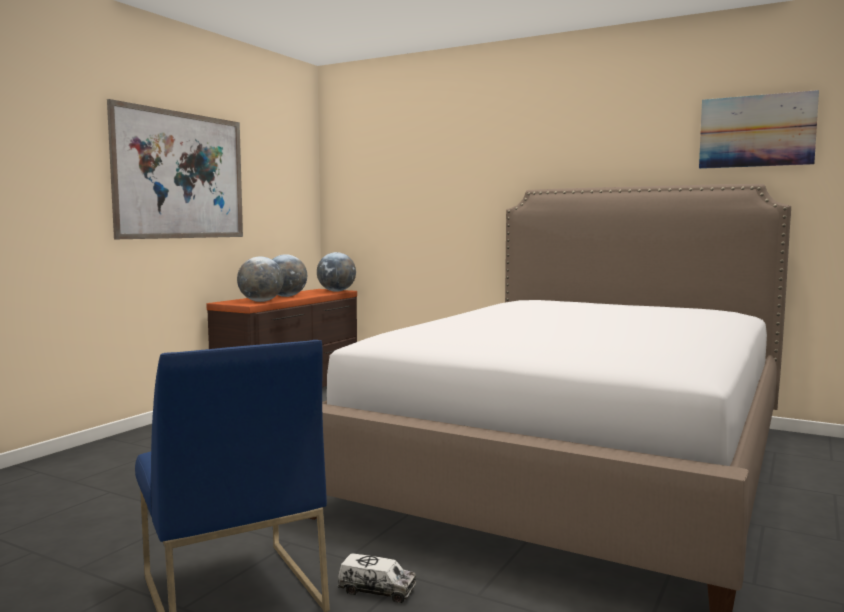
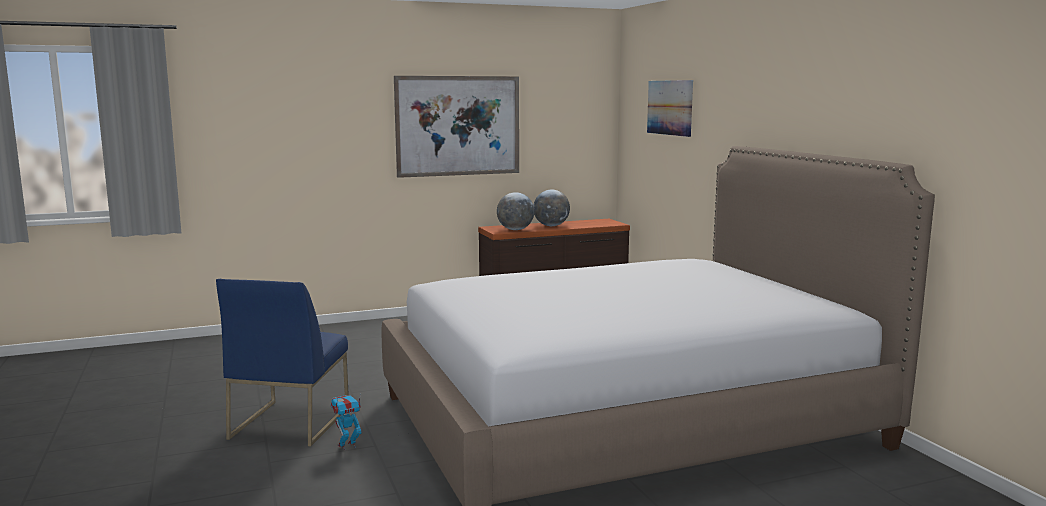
camera: 40 degrees right, 5 degrees up
globe [317,252,356,292] -> none
toy truck [337,553,416,603] -> toy robot [330,393,362,450]
picture [699,90,819,169] -> picture moved to [647,80,693,137]

